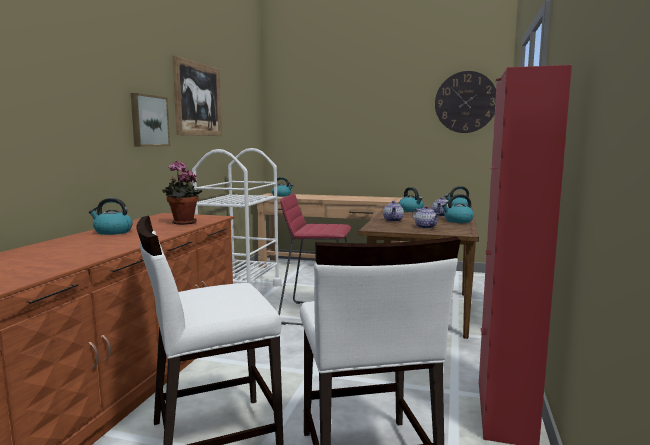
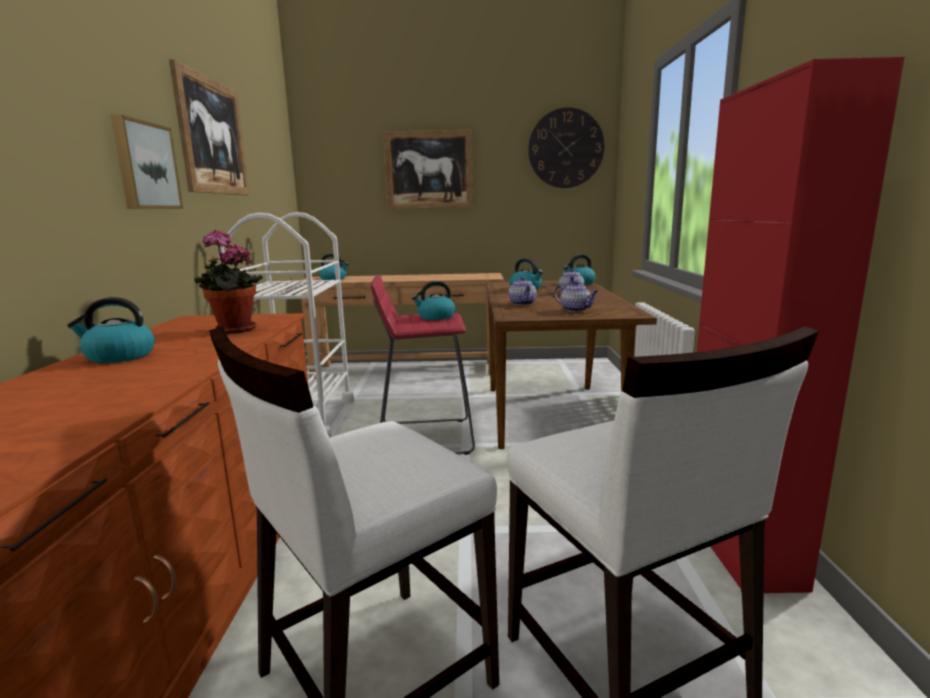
camera: 15 degrees left, 5 degrees up
kettle [441,194,474,223] -> kettle moved to [412,281,455,320]
none -> picture [383,129,473,210]

